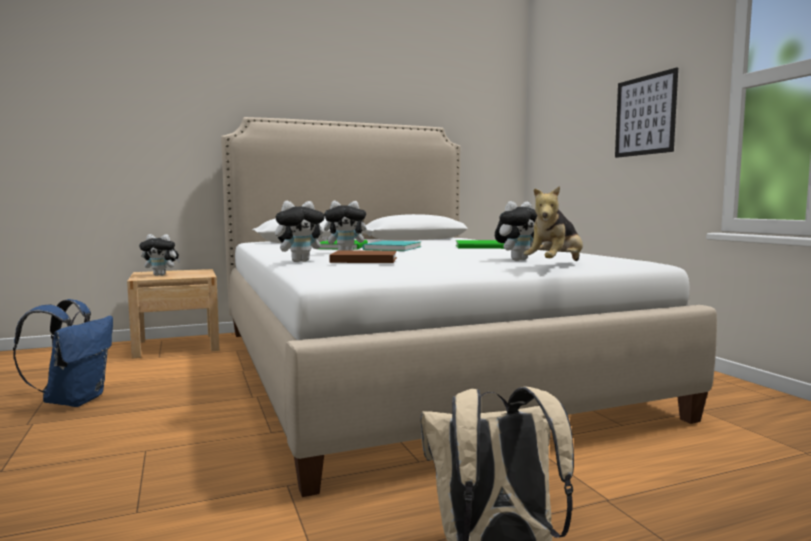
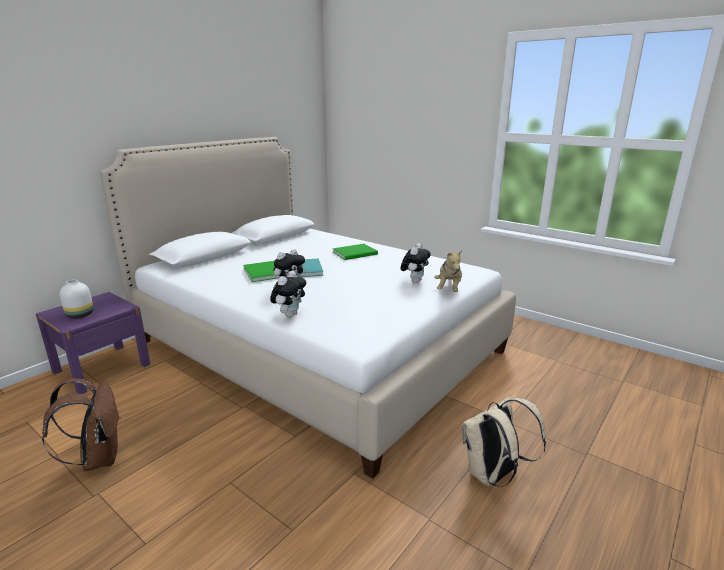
camera: 30 degrees left, 15 degrees up
blue backpack [13,299,113,407] -> brown backpack [42,378,121,471]
beige nightstand [127,269,220,359] -> purple nightstand [36,292,151,394]
plush toy [139,234,180,276] -> white vase [60,279,93,319]
brown book [329,250,397,263] -> none
picture [615,67,678,158] -> none

